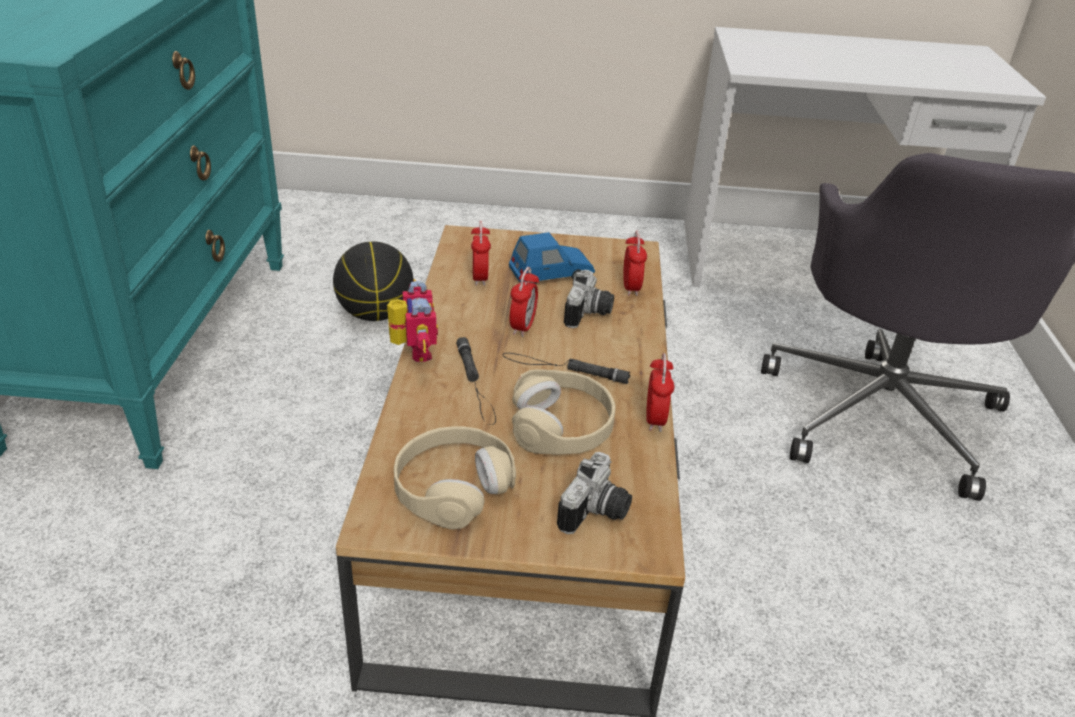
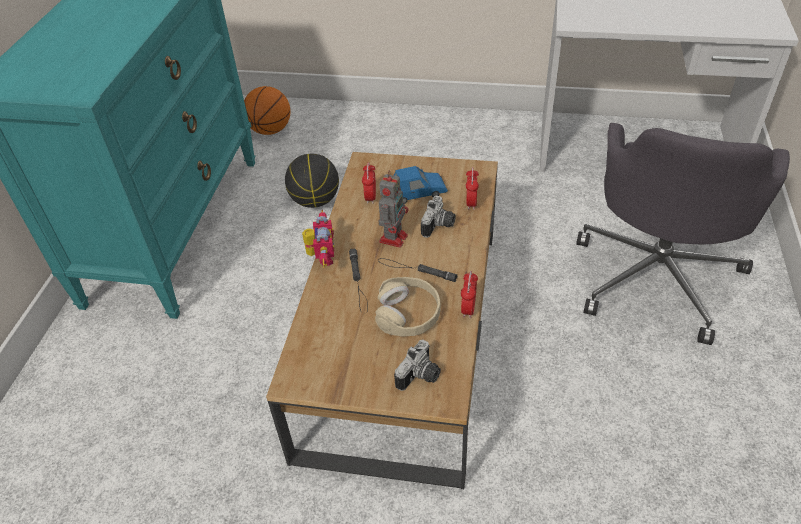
camera: 10 degrees right, 10 degrees up
beige headphones [394,426,516,530] -> none
alarm clock [510,267,539,337] -> toy robot [379,171,409,248]
none -> basketball [244,86,291,135]

